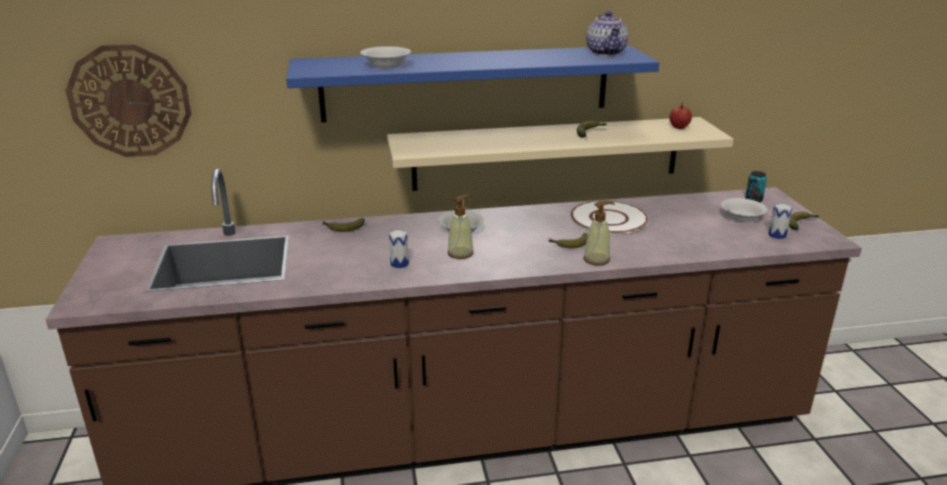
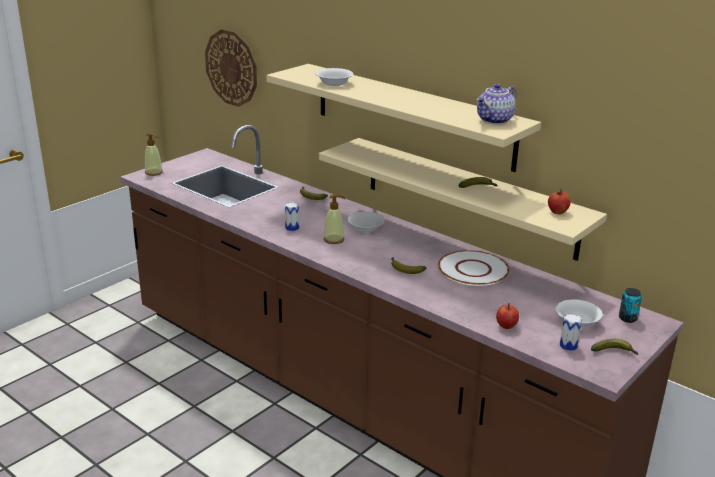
camera: 50 degrees right, 0 degrees up
blue shelf [286,46,659,123] -> beige shelf [266,64,541,172]
soap dispenser [583,201,614,266] -> soap dispenser moved to [145,133,163,176]
none -> apple [496,303,519,329]

